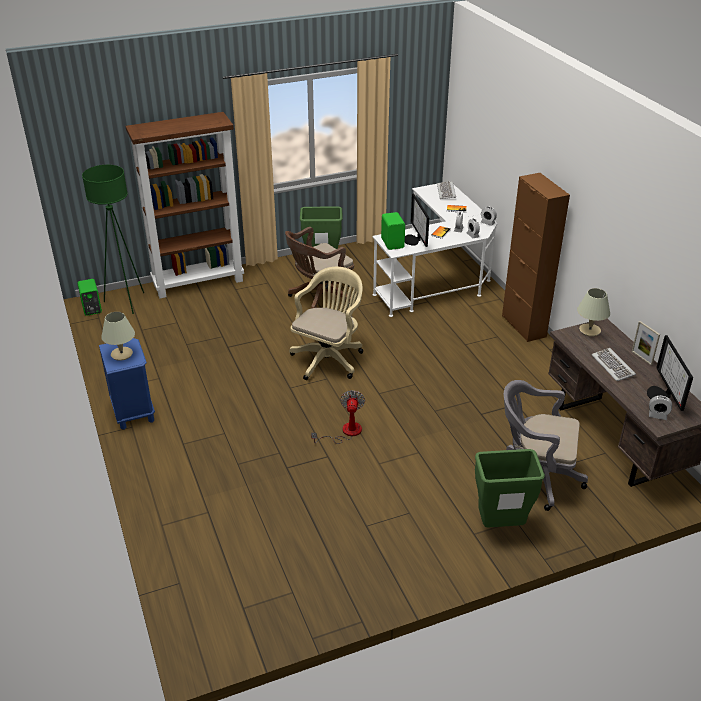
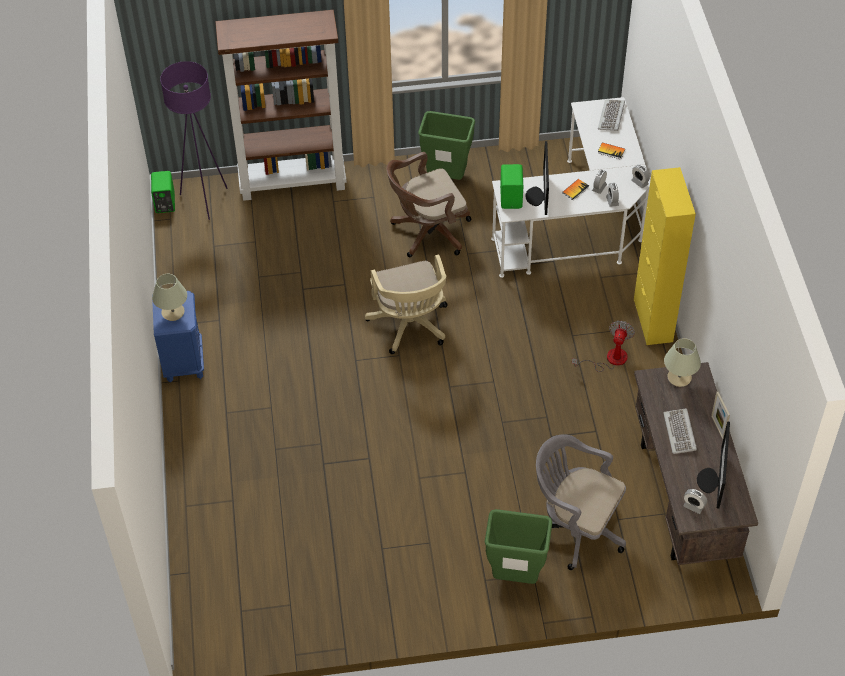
camera: 15 degrees right, 15 degrees up
green floor lamp [82,165,144,314] -> purple floor lamp [160,61,228,220]
beige office chair [289,267,363,380] -> beige office chair turned 120 degrees clockwise [365,254,448,354]
fan [311,390,365,444] -> fan moved to [572,321,635,372]
brown cabinet [502,173,570,342] -> yellow cabinet [634,167,696,345]

